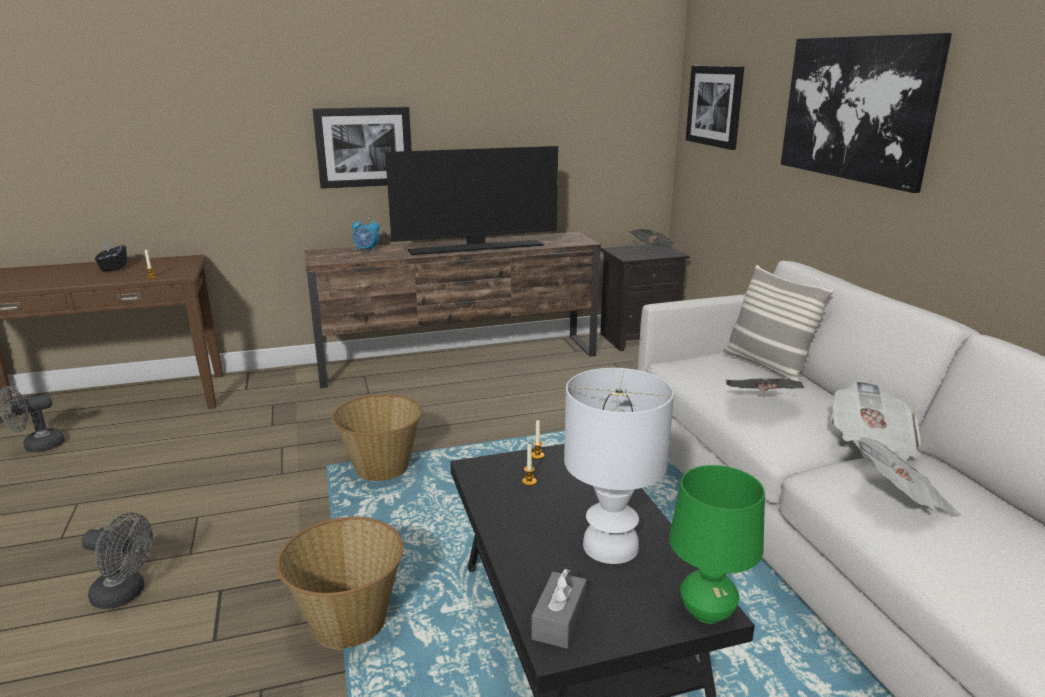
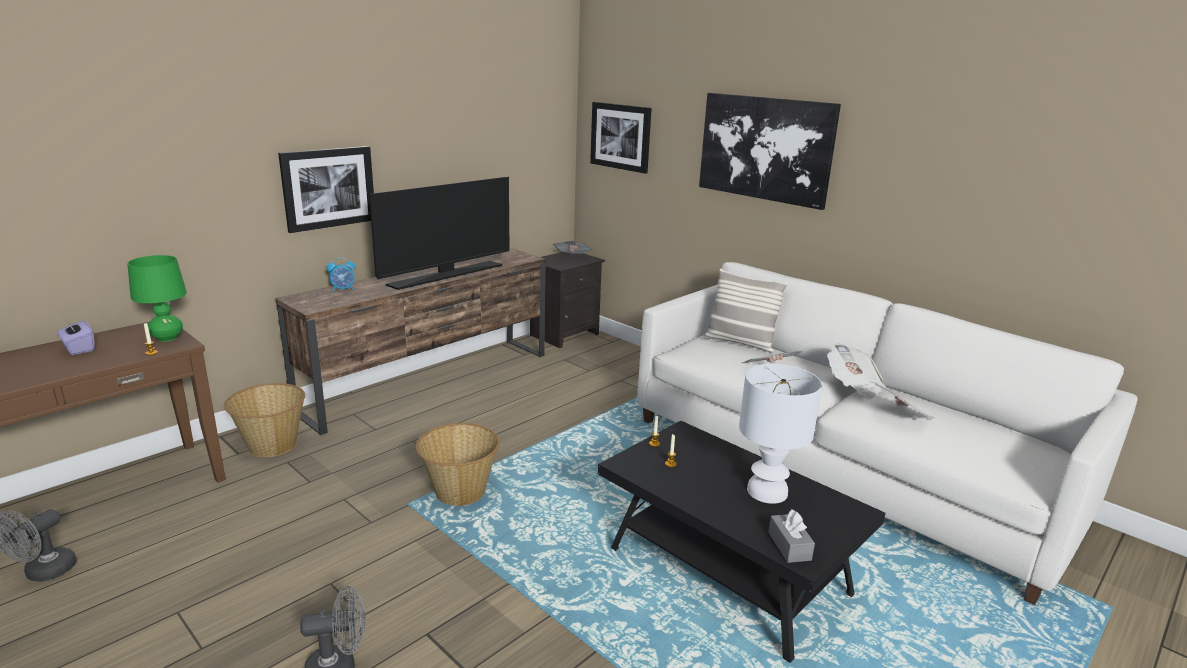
camera: 30 degrees left, 0 degrees up
black tissue box [95,240,127,271] -> purple tissue box [57,319,94,355]
basket [276,517,404,650] -> basket moved to [224,383,305,457]
green table lamp [669,465,765,624] -> green table lamp moved to [127,255,187,342]

